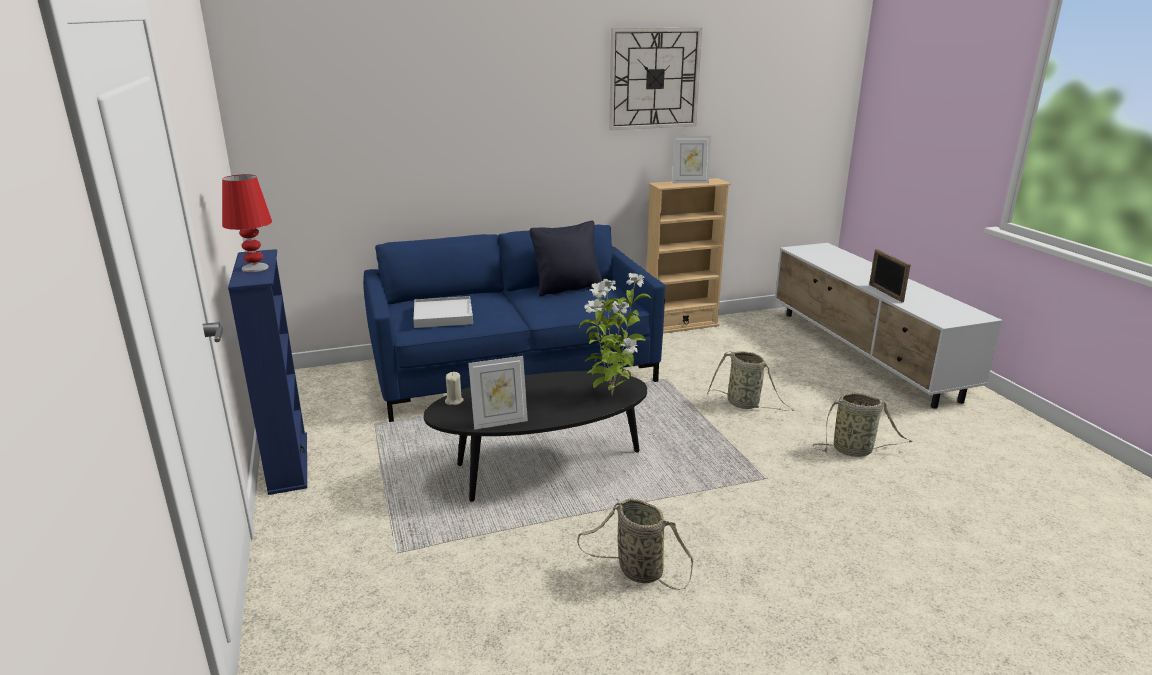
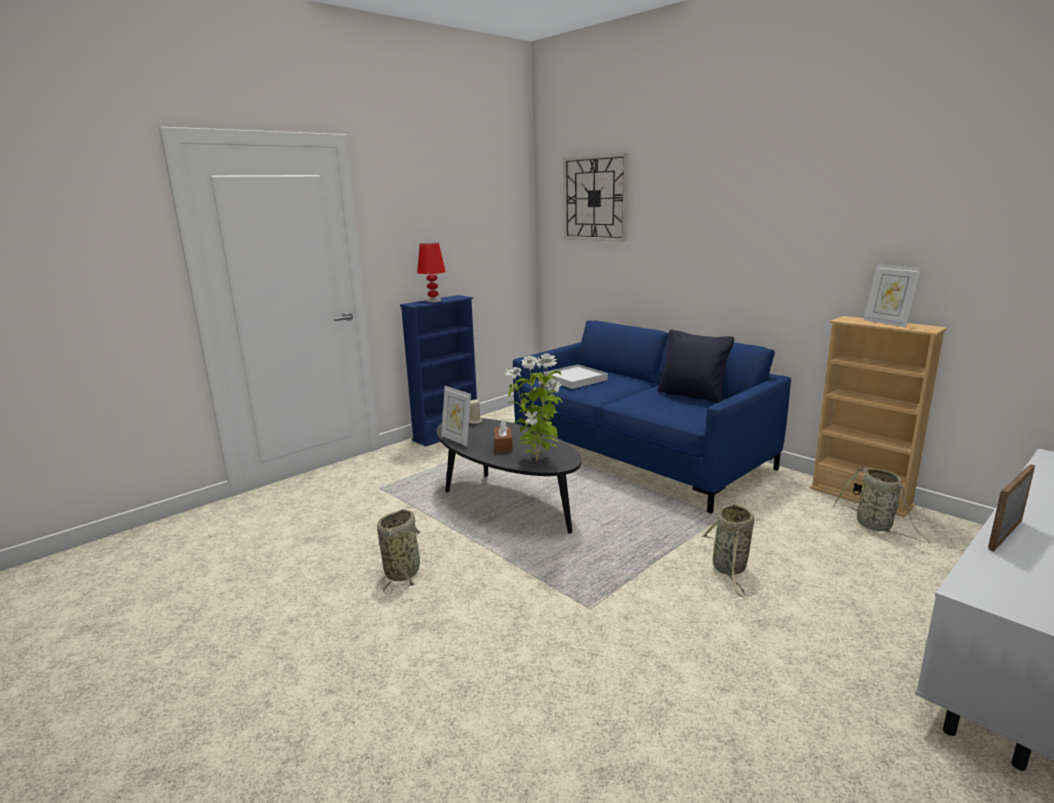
camera: 65 degrees right, 5 degrees down
wall clock [609,28,702,130] -> wall clock moved to [563,153,628,242]
basket [813,393,913,457] -> basket moved to [832,466,930,543]
none -> brown tissue box [494,419,513,452]

